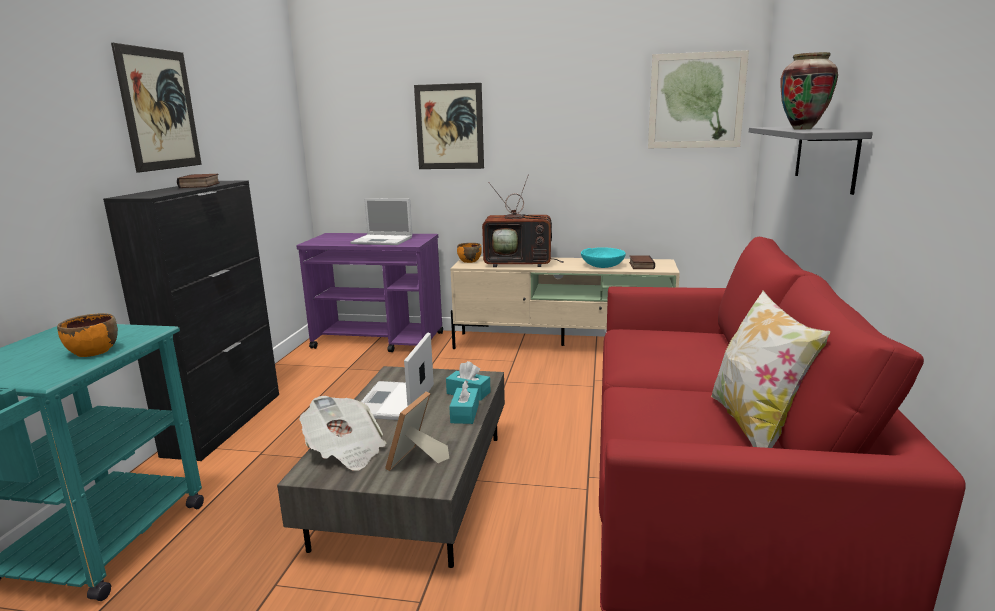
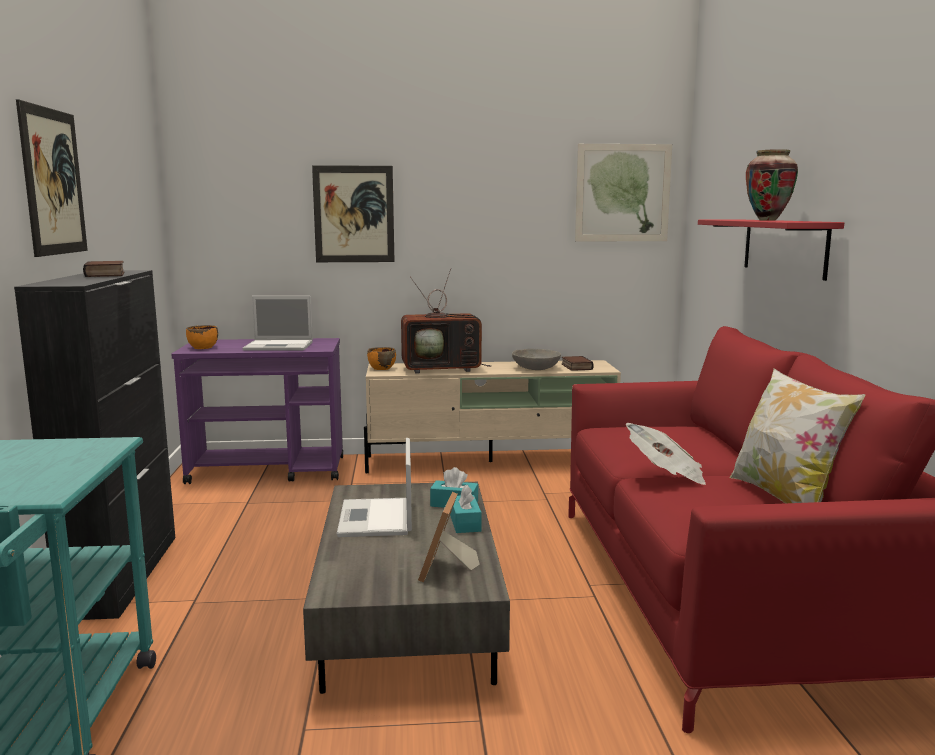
camera: 15 degrees left, 5 degrees down
orange bowl [57,313,118,357] -> orange bowl moved to [186,325,218,349]
newspaper [299,396,387,471] -> newspaper moved to [626,423,706,485]
turquoise bowl [581,247,626,268] -> grey bowl [512,349,561,370]
grey shelf [749,127,873,195] -> red shelf [698,220,844,281]

